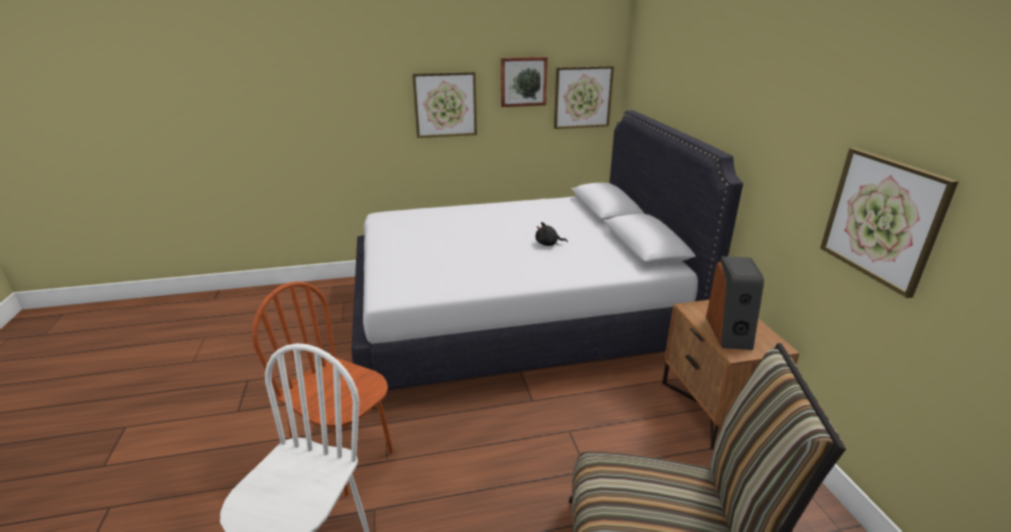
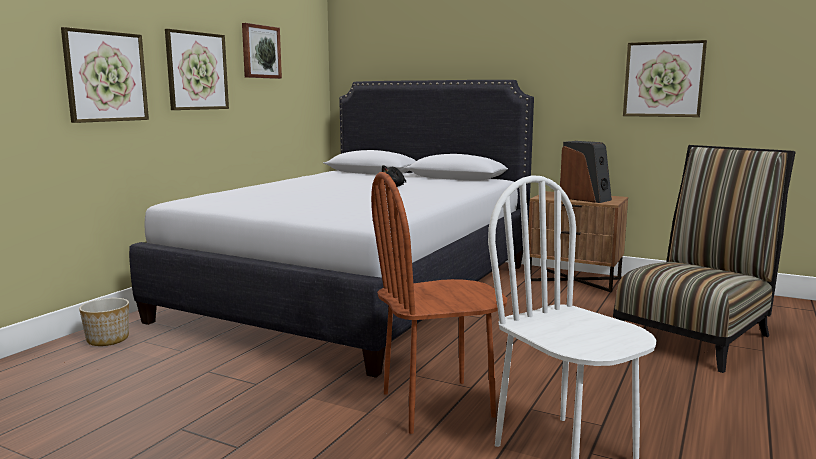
camera: 50 degrees left, 15 degrees down
picture [554,66,614,129] -> picture moved to [61,27,149,123]
none -> planter [79,298,129,346]

